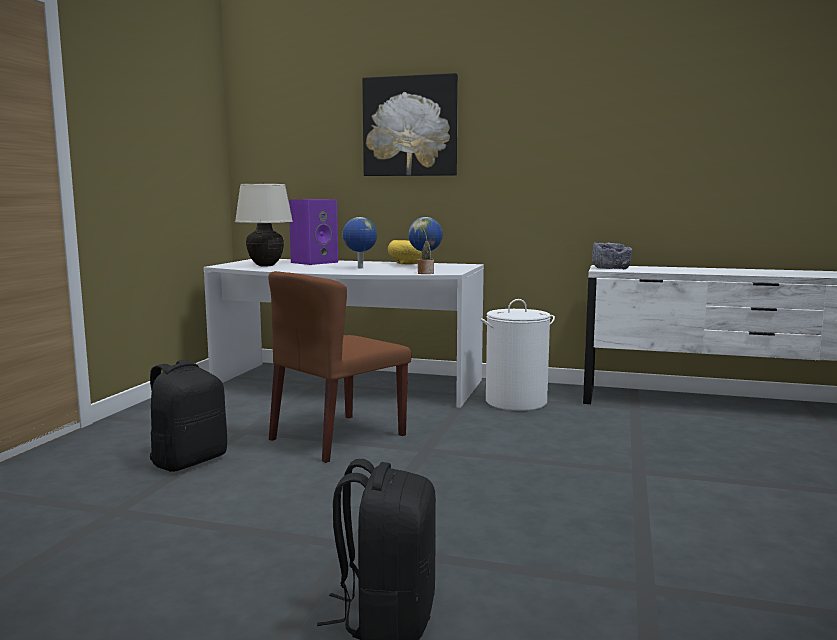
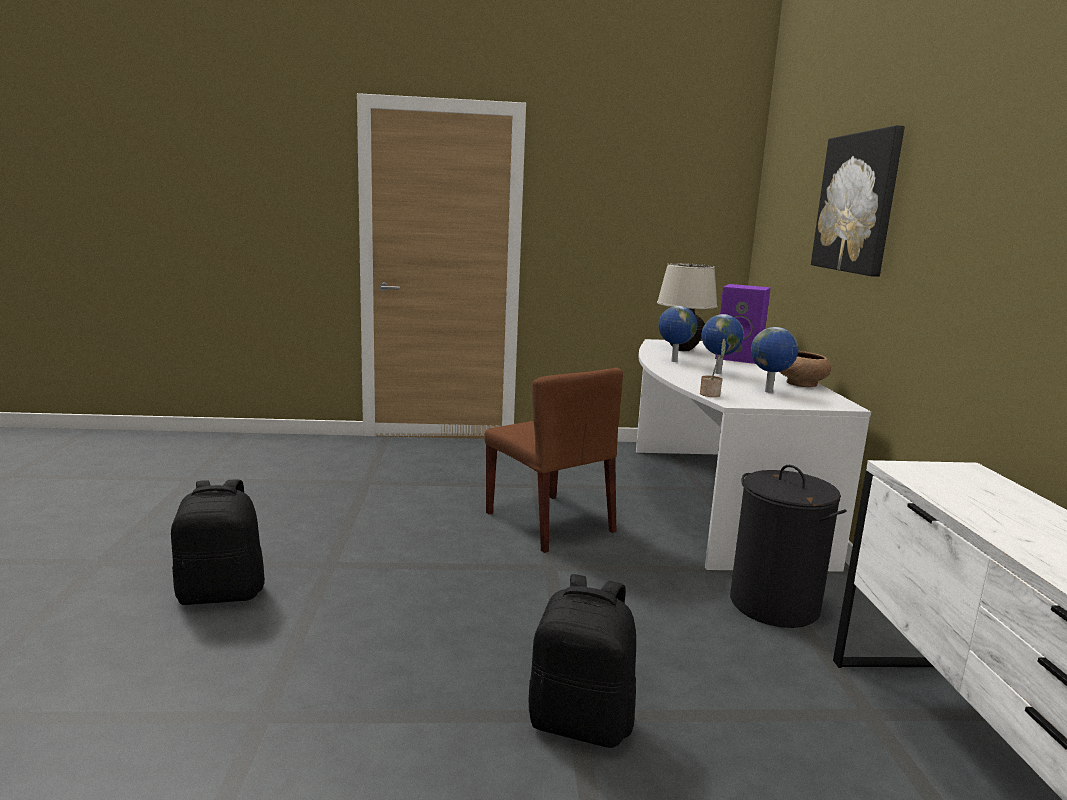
camera: 70 degrees right, 5 degrees up
black backpack [150,359,227,472] -> black backpack moved to [529,574,636,748]
brown chair [268,271,411,463] -> brown chair turned 150 degrees counterclockwise [485,368,623,553]
yellow bowl [388,240,422,264] -> brown bowl [780,351,831,387]
white laundry basket [481,299,555,411] -> black laundry basket [730,465,846,628]
grey bowl [592,242,632,269] -> none
none -> globe [658,306,697,362]

